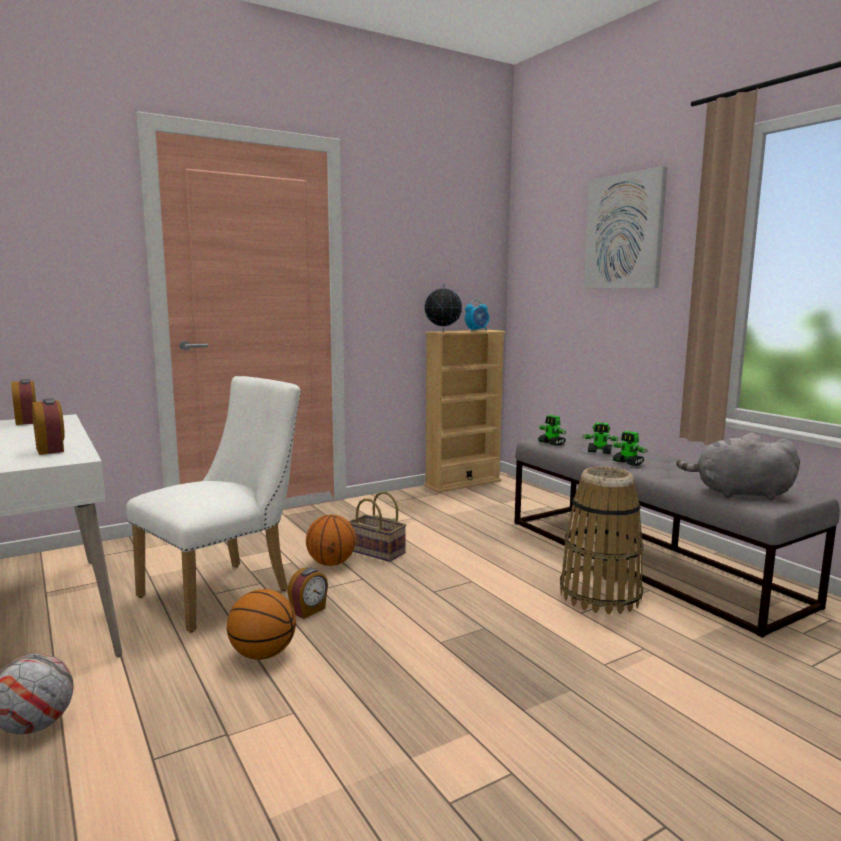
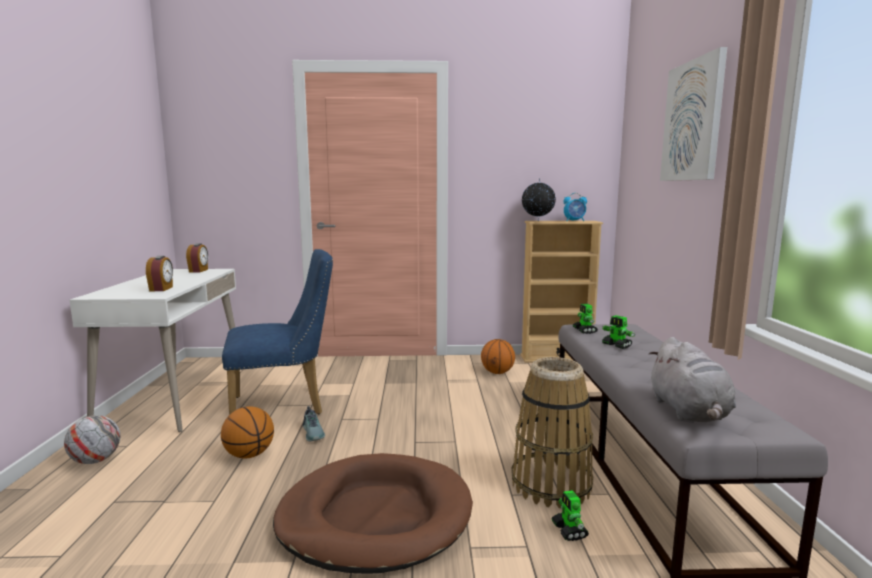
camera: 30 degrees right, 0 degrees up
white chair [126,376,301,633] -> blue chair [222,249,333,415]
alarm clock [287,567,328,619] -> shoe [303,406,325,442]
basketball [306,514,356,566] -> basketball moved to [481,339,515,374]
basket [348,492,406,562] -> none
toy robot [612,431,648,466] -> toy robot moved to [552,490,589,541]
grey plush toy [676,433,800,500] -> grey plush toy turned 135 degrees counterclockwise [649,337,736,422]
none -> brown dog bed [273,453,473,574]

